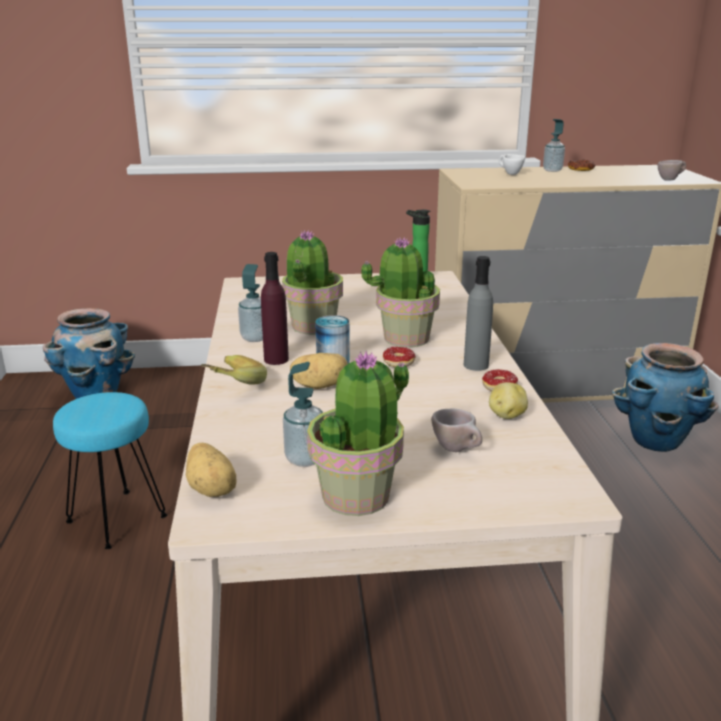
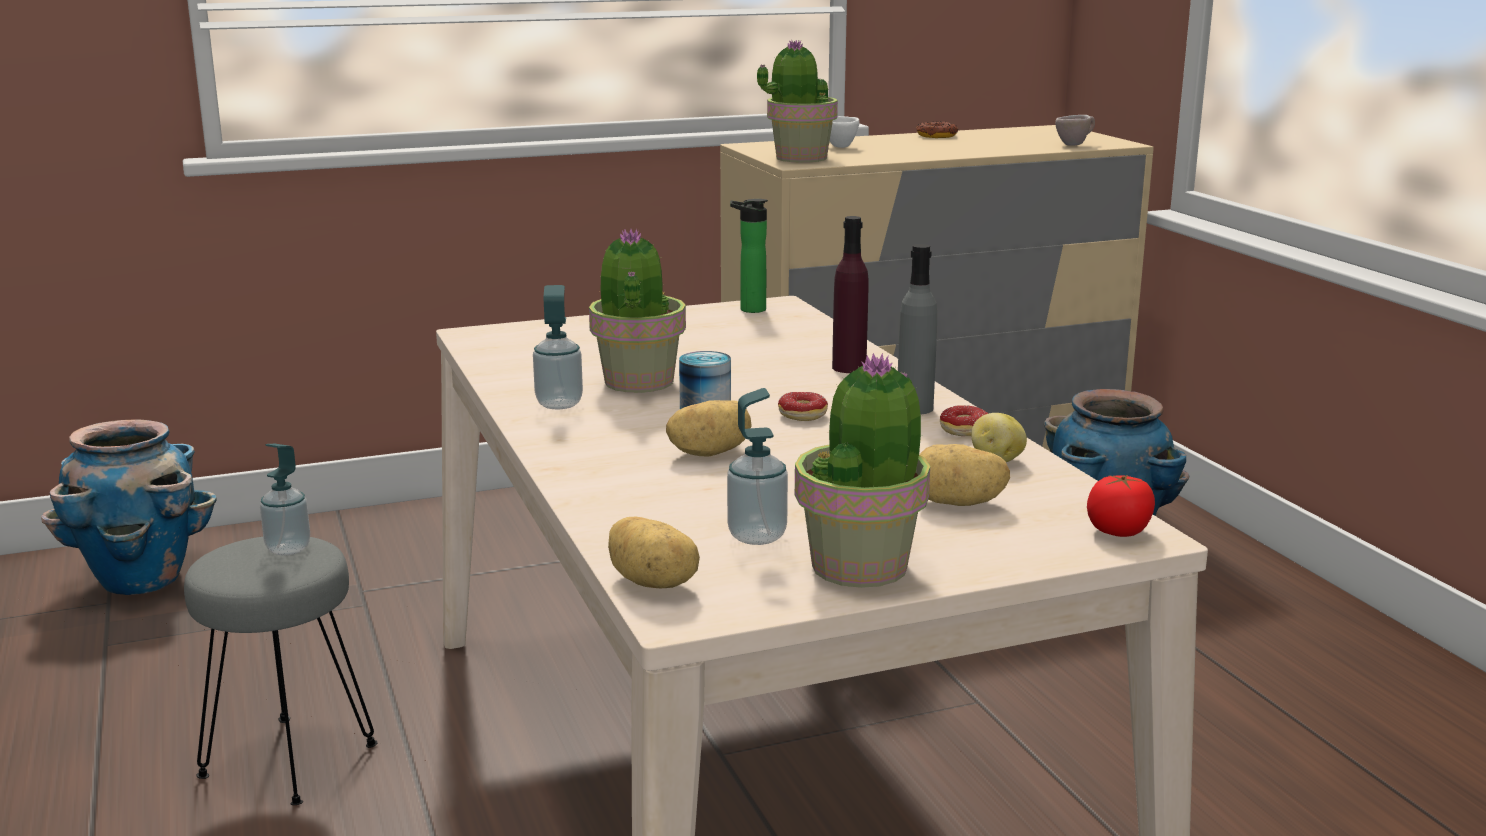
camera: 15 degrees left, 5 degrees down
turquoise stool [53,392,167,549] -> grey stool [184,537,378,805]
banana [201,355,267,384] -> none
purple bottle [261,252,289,365] -> purple bottle moved to [832,216,869,373]
potted plant [361,237,440,348] -> potted plant moved to [757,40,838,163]
beige cup [431,409,482,452] -> potato [920,444,1010,506]
soap dispenser [543,119,565,172] -> soap dispenser moved to [260,444,310,556]
none -> tomato [1087,475,1155,537]

